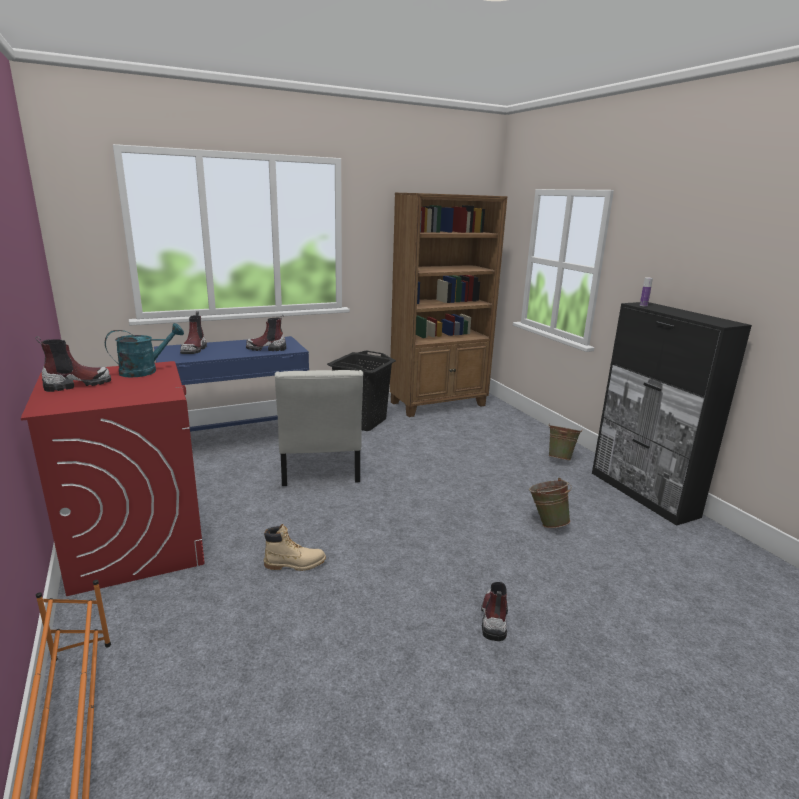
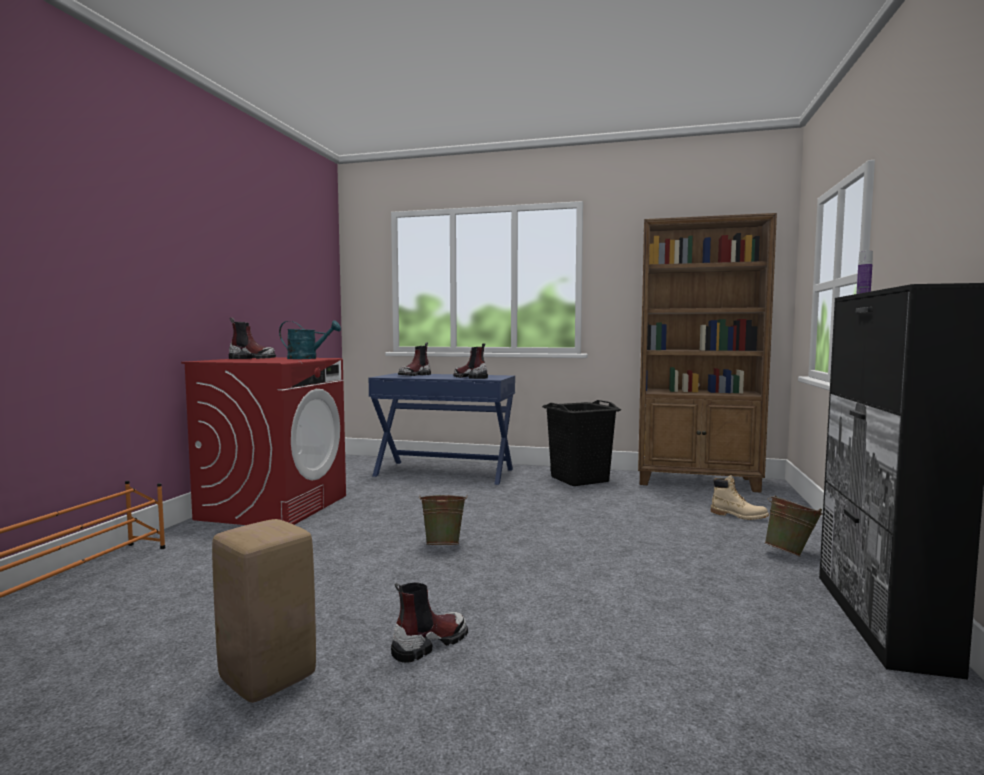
camera: 40 degrees right, 15 degrees down
beige boot [264,524,326,571] -> beige boot moved to [711,475,769,520]
white chair [275,370,363,486] -> none
green bucket [529,478,572,528] -> green bucket moved to [419,495,468,545]
none -> beige stool [212,519,316,703]

